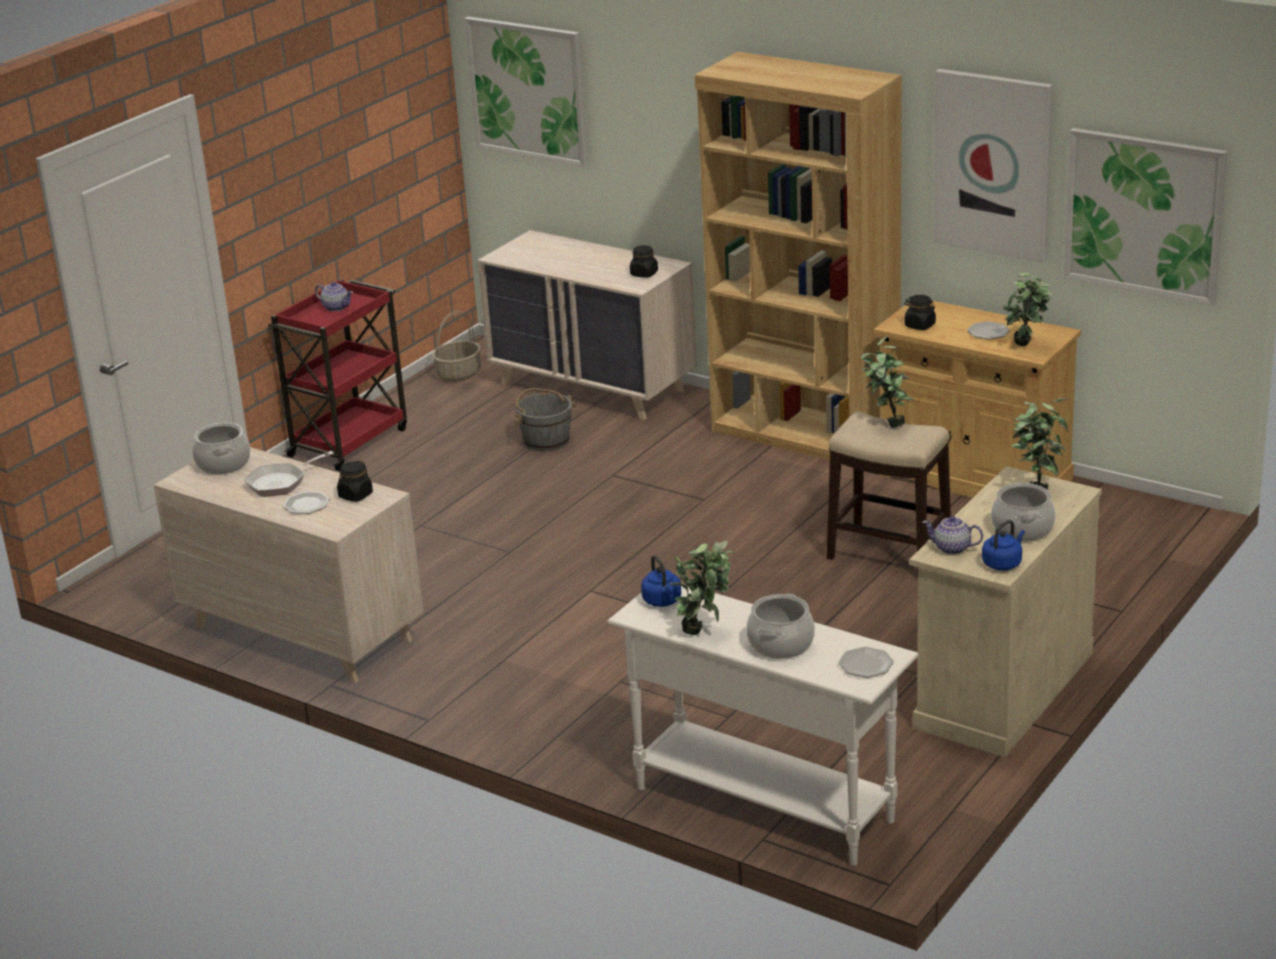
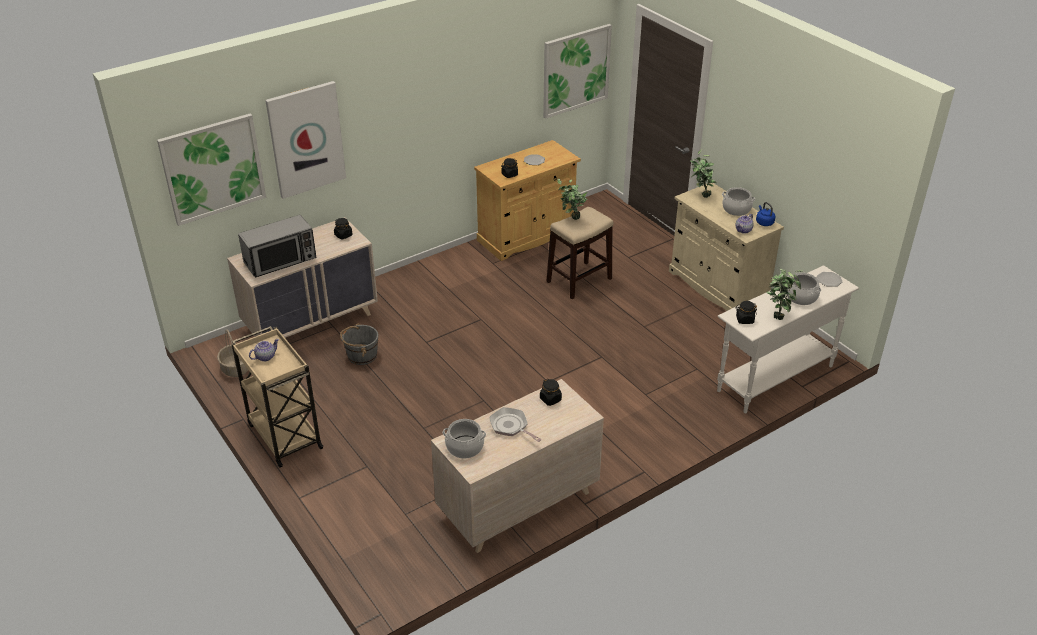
camera: 70 degrees left, 10 degrees up
frying pan [244,451,334,497] -> frying pan turned 150 degrees clockwise [489,407,542,442]
red cart [268,279,407,471] -> beige cart [232,326,324,468]
plate [283,491,330,514] -> none
blue kettle [641,555,681,607] -> black jar [736,301,757,324]
brown bookcase [695,52,902,468] -> none
picture [934,69,1053,263] -> picture moved to [265,81,346,199]
potted plant [1003,273,1053,346] -> none
none -> microwave [238,215,316,278]

